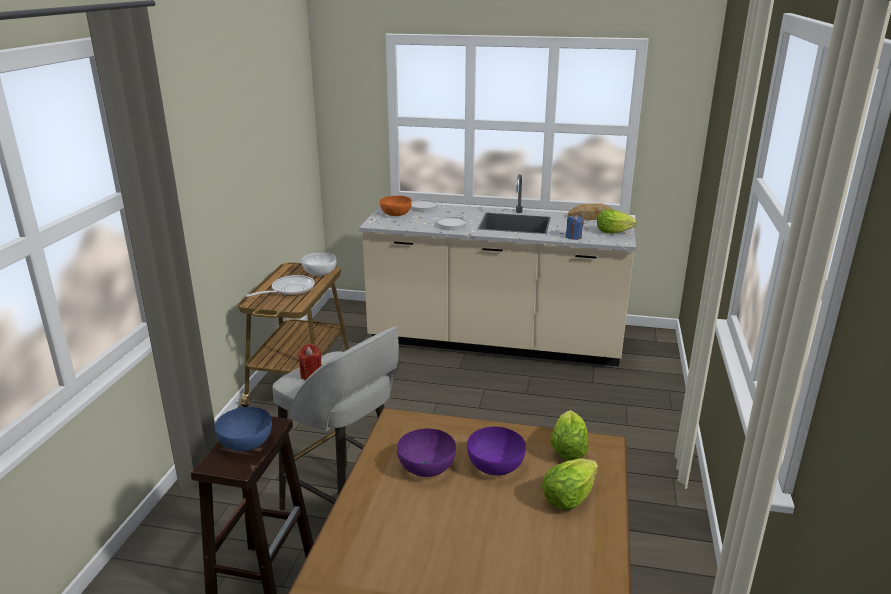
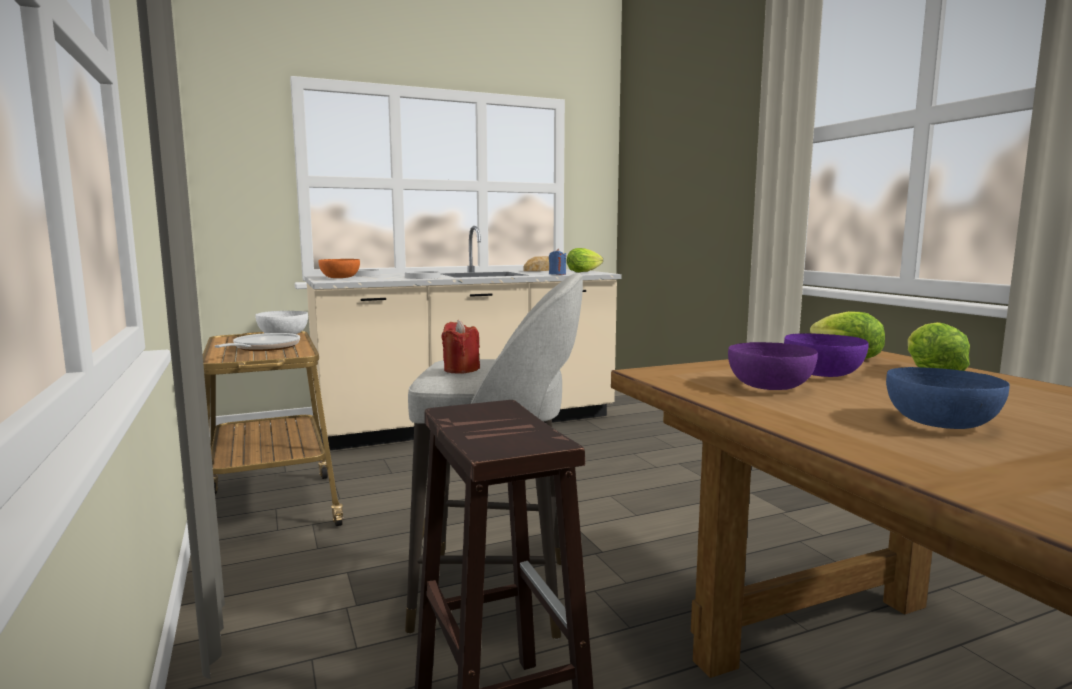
camera: 35 degrees left, 15 degrees down
blue bowl [215,407,272,452] -> blue bowl moved to [886,367,1010,429]

